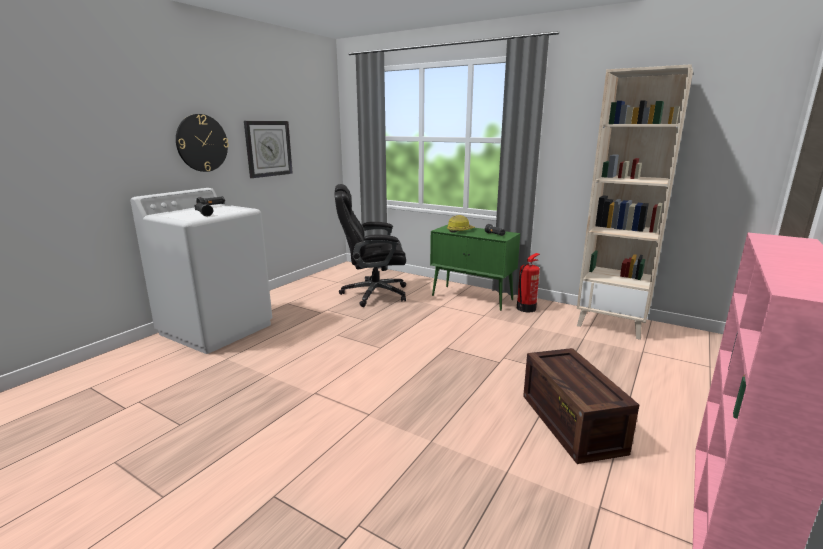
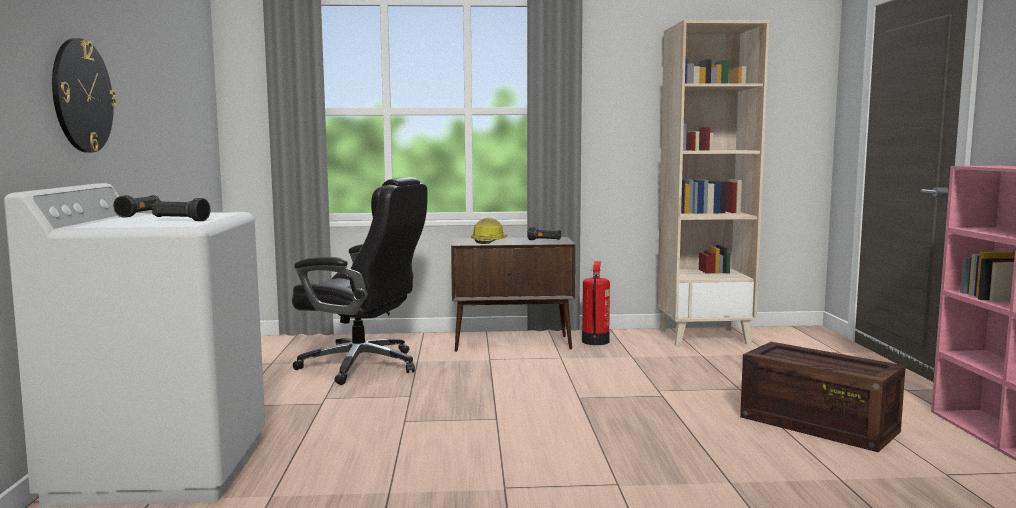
camera: 35 degrees left, 10 degrees down
wall clock [244,121,293,178] -> none
black office chair [334,184,406,307] -> black office chair turned 120 degrees counterclockwise [292,177,428,385]
green cabinet [430,225,520,311] -> brown cabinet [451,237,576,352]

